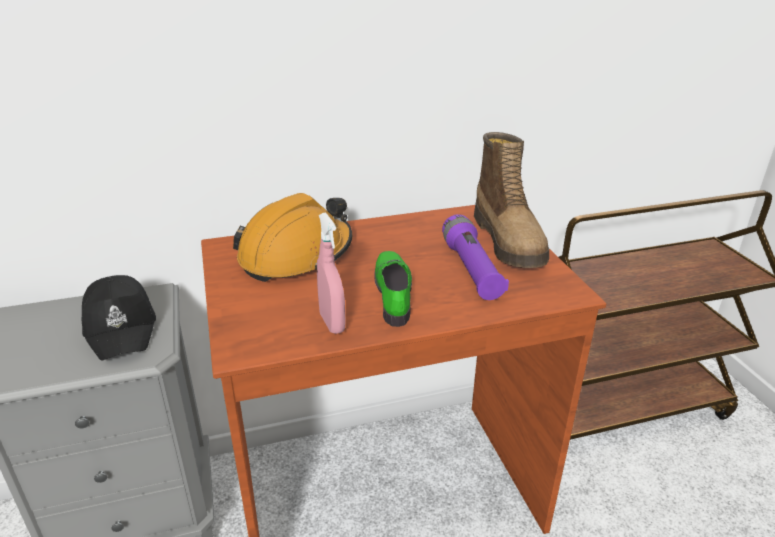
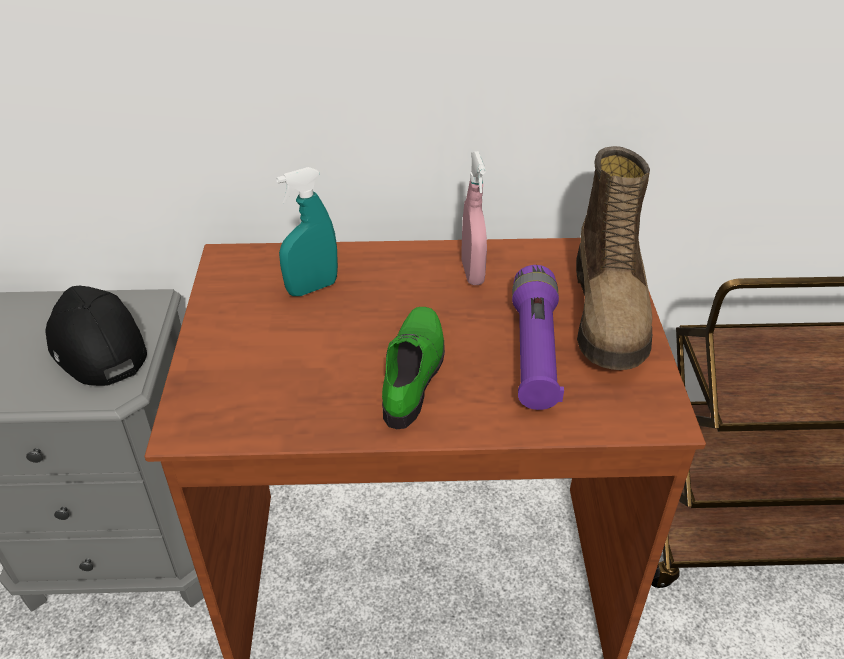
camera: 15 degrees right, 10 degrees up
black cap [81,275,156,361] -> black cap turned 150 degrees clockwise [45,286,147,386]
orange hard hat [233,193,352,282] -> turquoise spray bottle [276,167,338,296]
pink spray bottle [317,212,346,334] -> pink spray bottle moved to [461,151,487,285]

